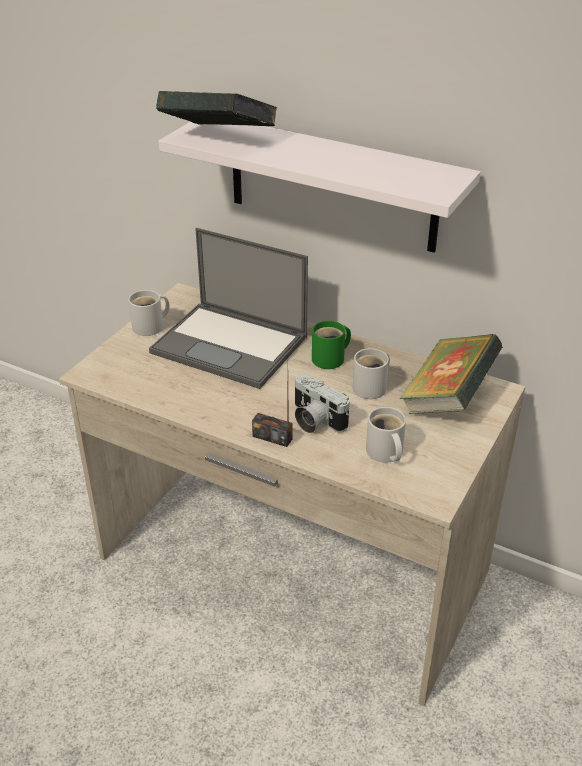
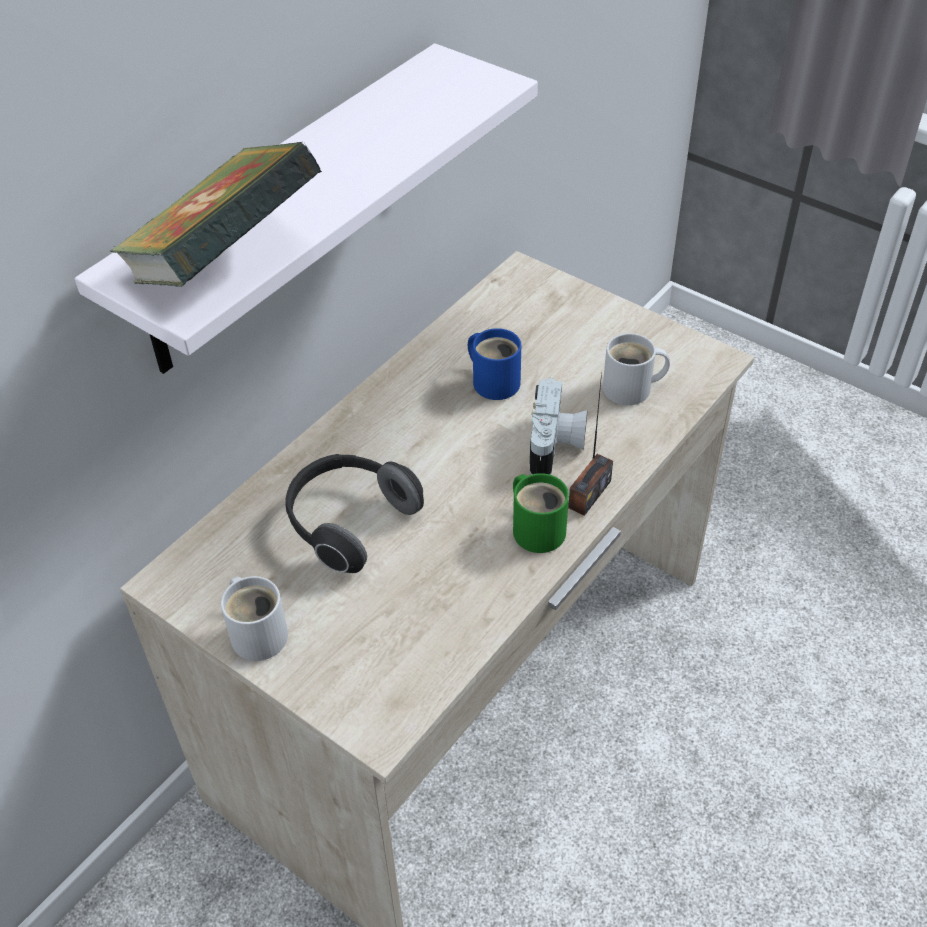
camera: 80 degrees left, 10 degrees up
laptop [149,228,308,389] -> headphones [285,454,424,573]
camera [295,374,349,433] -> camera turned 45 degrees counterclockwise [530,378,588,475]
green mug [312,321,351,369] -> green mug moved to [513,473,569,553]
white mug [353,348,390,399] -> blue mug [468,328,521,400]
book [399,334,503,414] -> none

